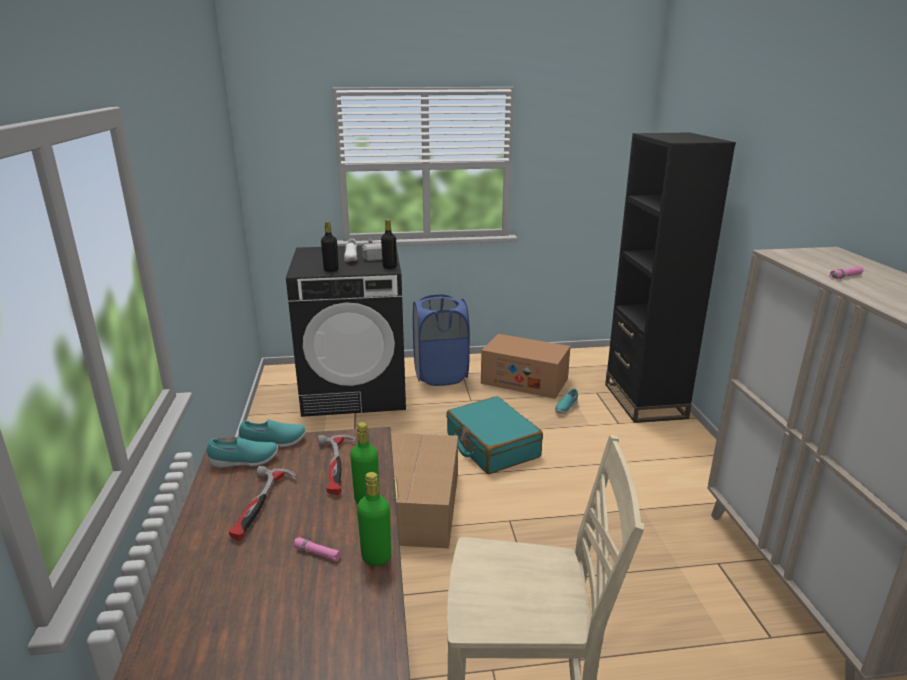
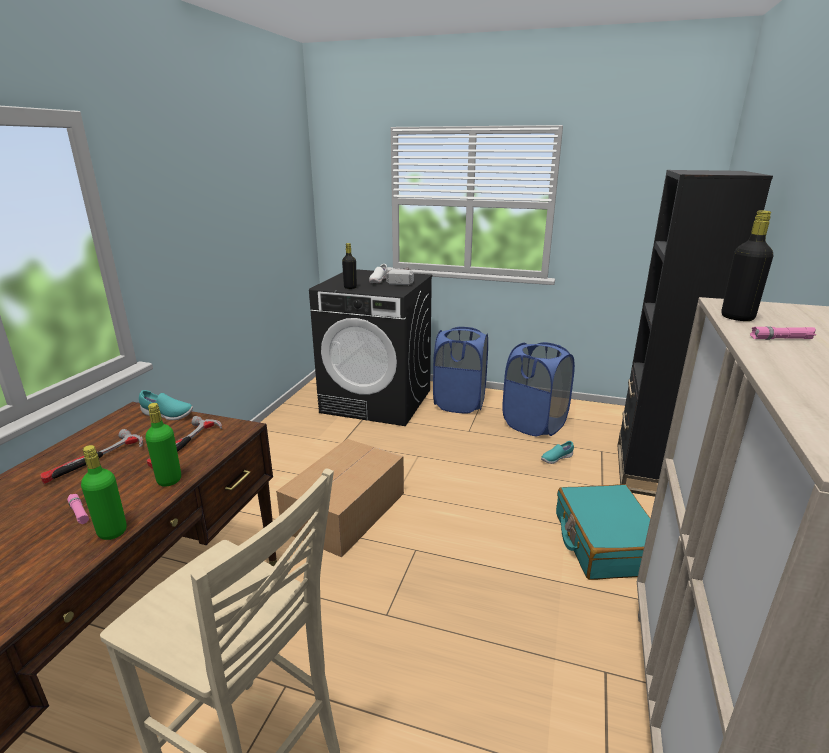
camera: 25 degrees right, 0 degrees up
turquoise shoe [207,437,278,468] -> none
black bottle [381,219,397,269] -> black bottle moved to [721,210,773,321]
turquoise suitcase [446,396,543,474] -> turquoise suitcase moved to [556,484,650,580]
cardboard box [481,334,571,399] -> blue laundry basket [502,342,575,436]

